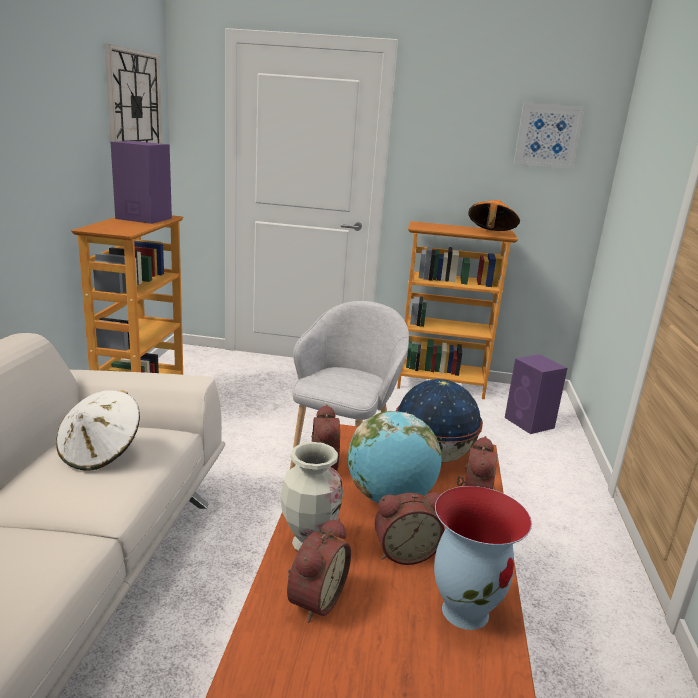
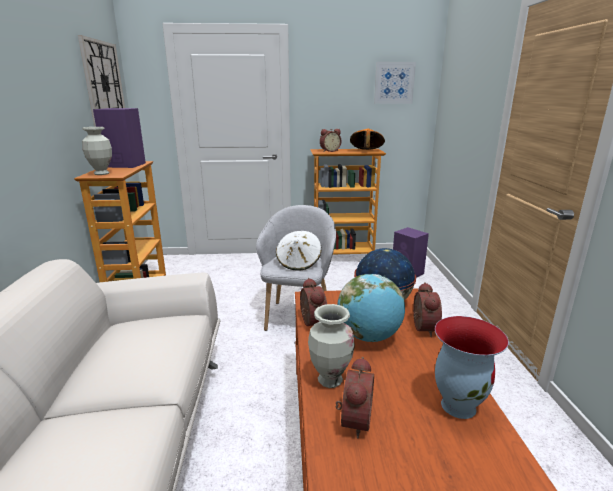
camera: 10 degrees left, 0 degrees up
white hat [56,390,140,471] -> white hat moved to [276,231,321,271]
alarm clock [375,492,445,565] -> alarm clock moved to [320,129,341,152]
none -> vase [82,127,112,175]

